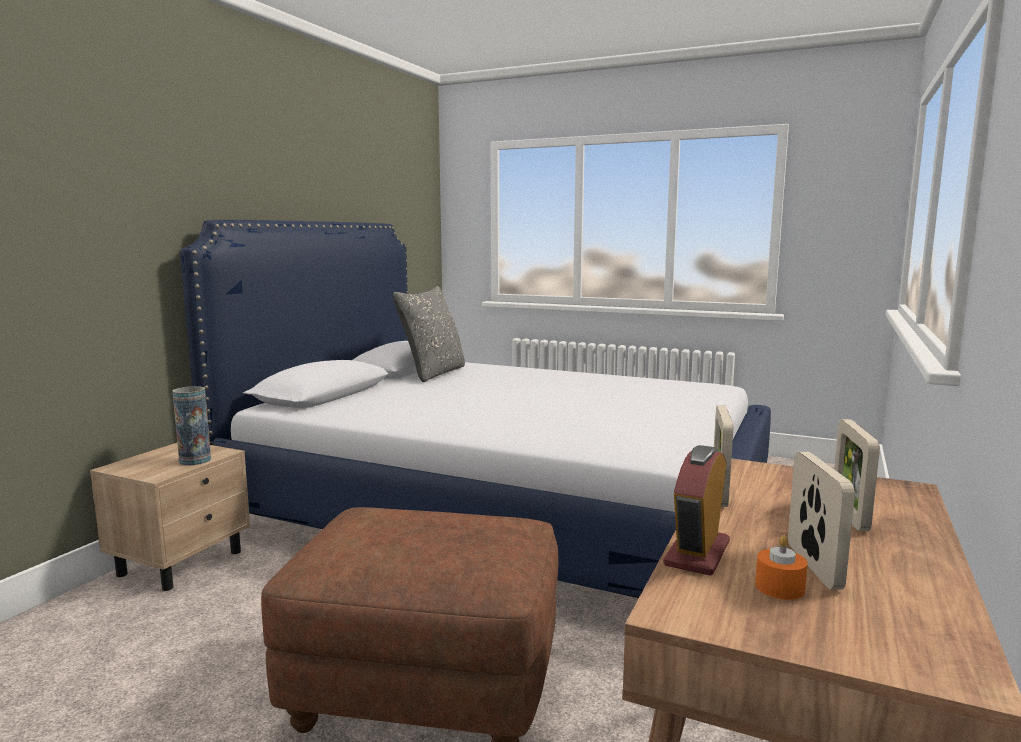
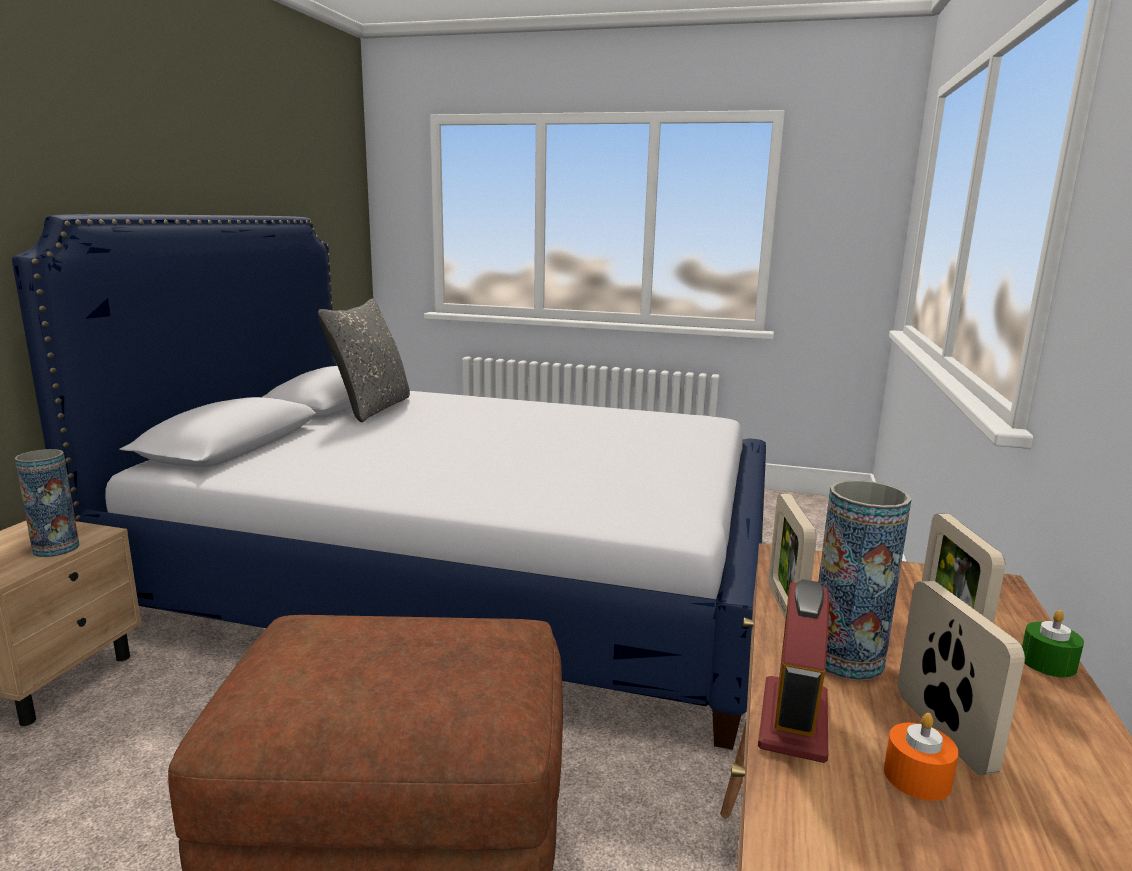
camera: 10 degrees left, 5 degrees up
none -> vase [818,480,912,680]
none -> green candle [1022,610,1084,678]

